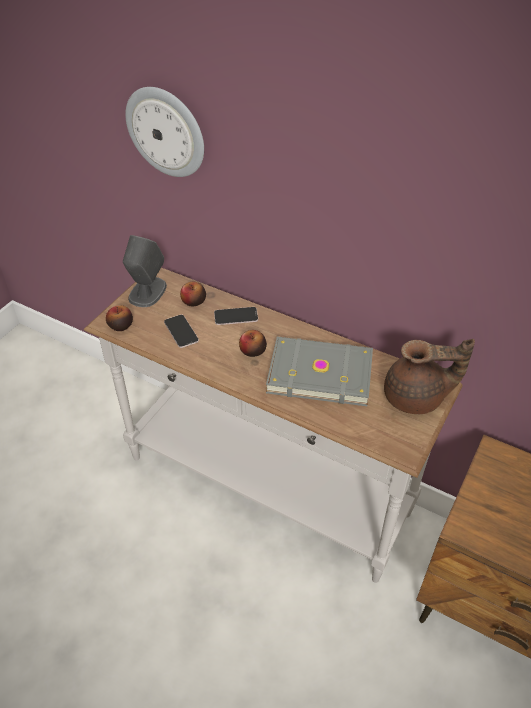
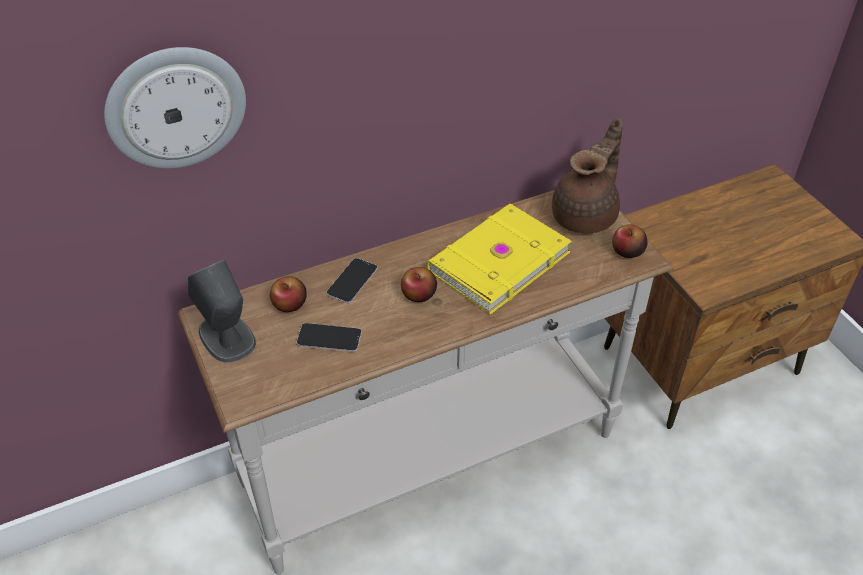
camera: 55 degrees left, 0 degrees up
apple [106,305,133,331] -> apple moved to [612,224,647,258]
grey book [266,336,373,406] -> yellow book [427,203,572,315]

